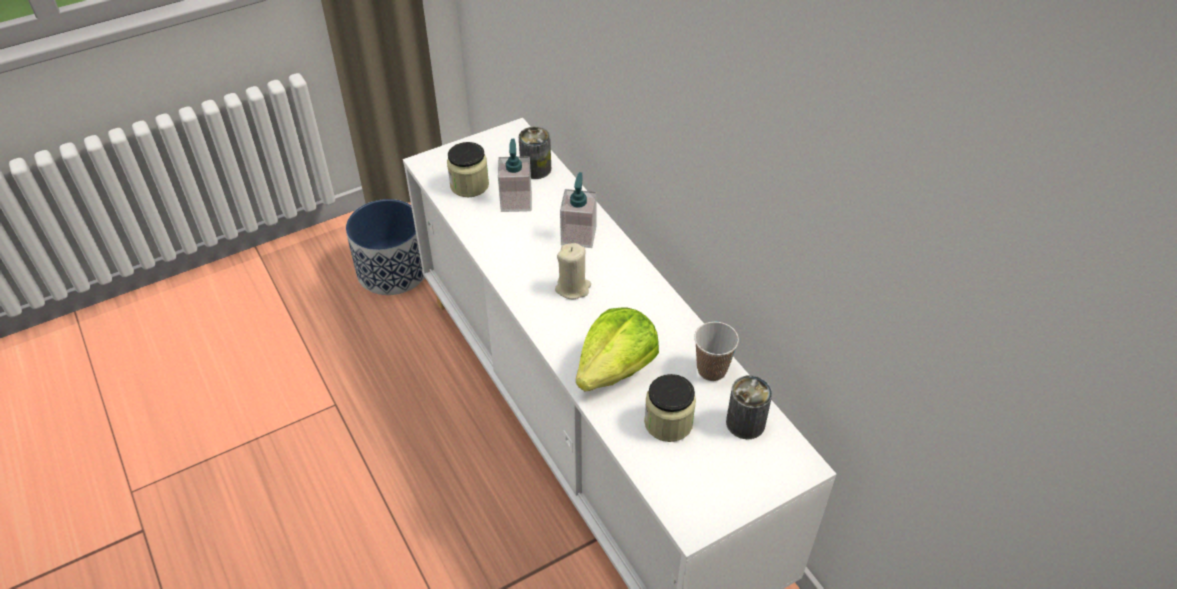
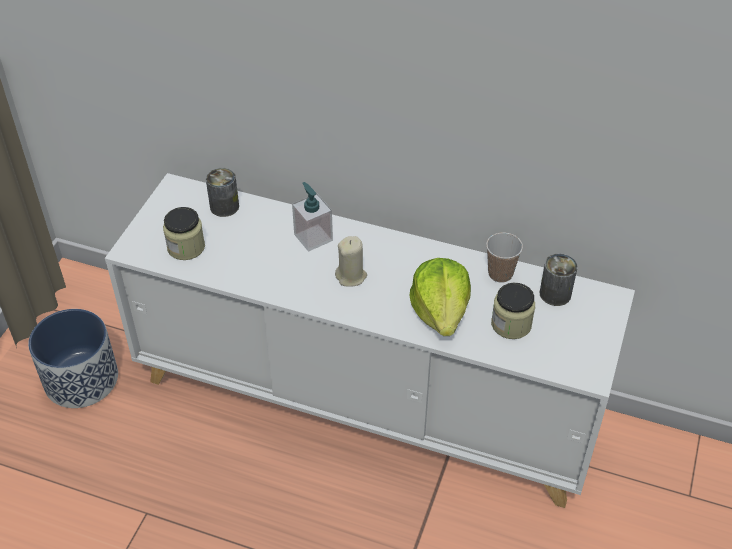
camera: 40 degrees left, 0 degrees up
soap dispenser [498,139,532,212] -> none

